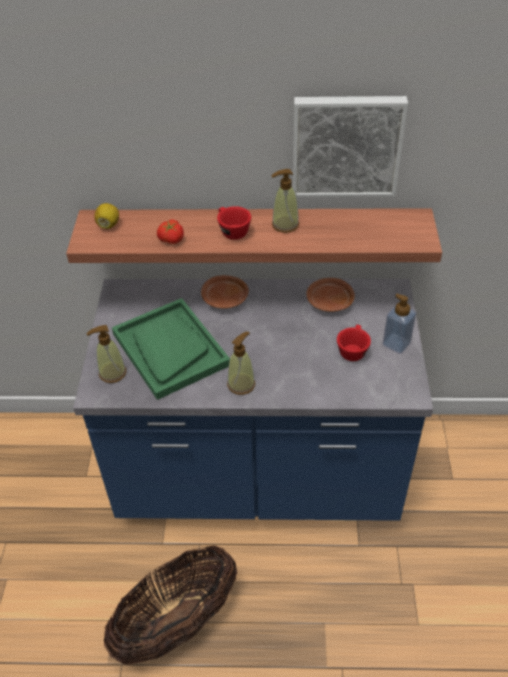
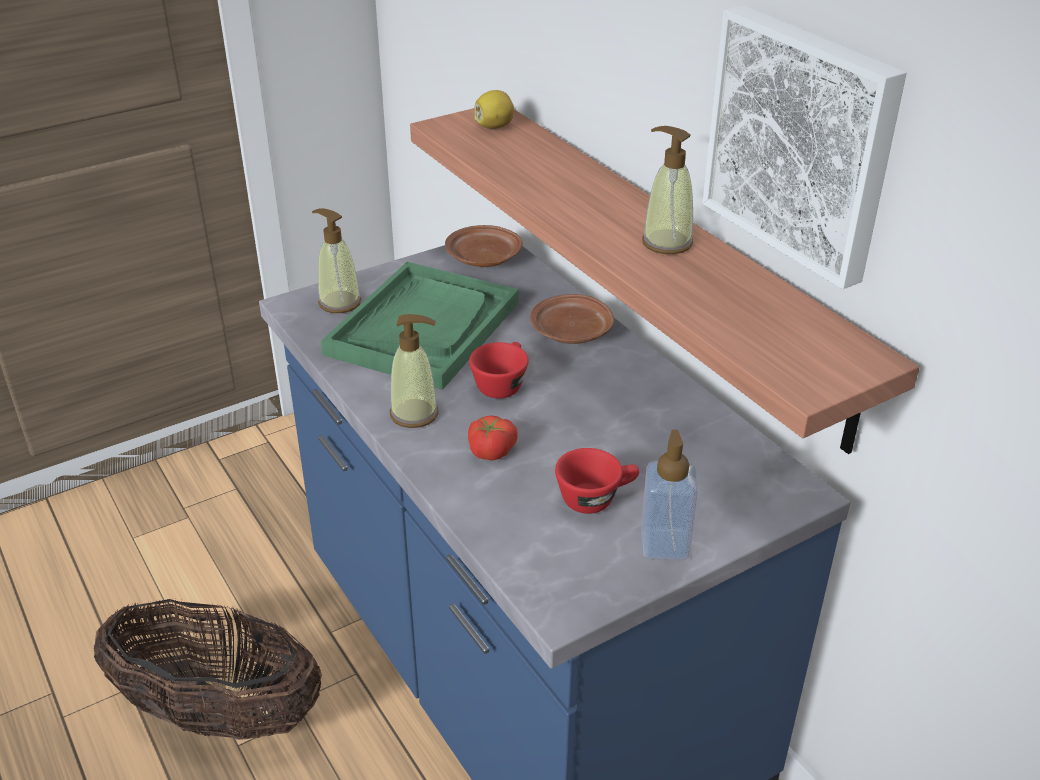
camera: 55 degrees right, 10 degrees down
tomato [157,219,184,244] -> tomato moved to [468,416,517,461]
red cup [217,206,251,240] -> red cup moved to [469,342,529,399]
brown plate [306,278,355,312] -> brown plate moved to [445,225,523,267]

